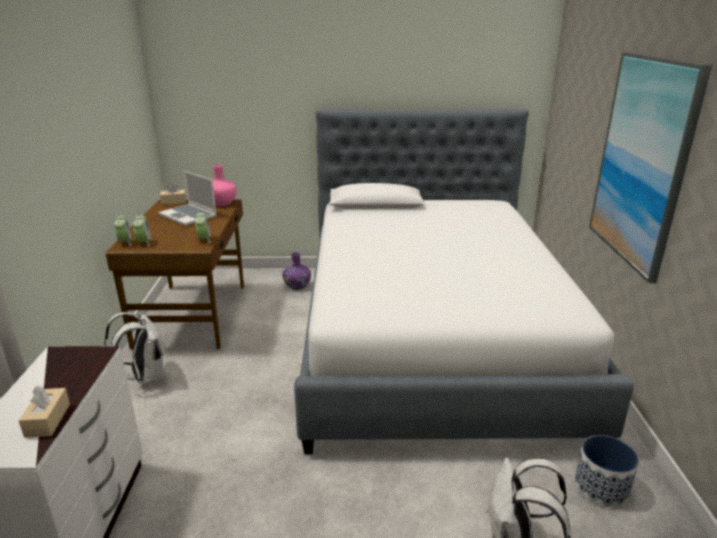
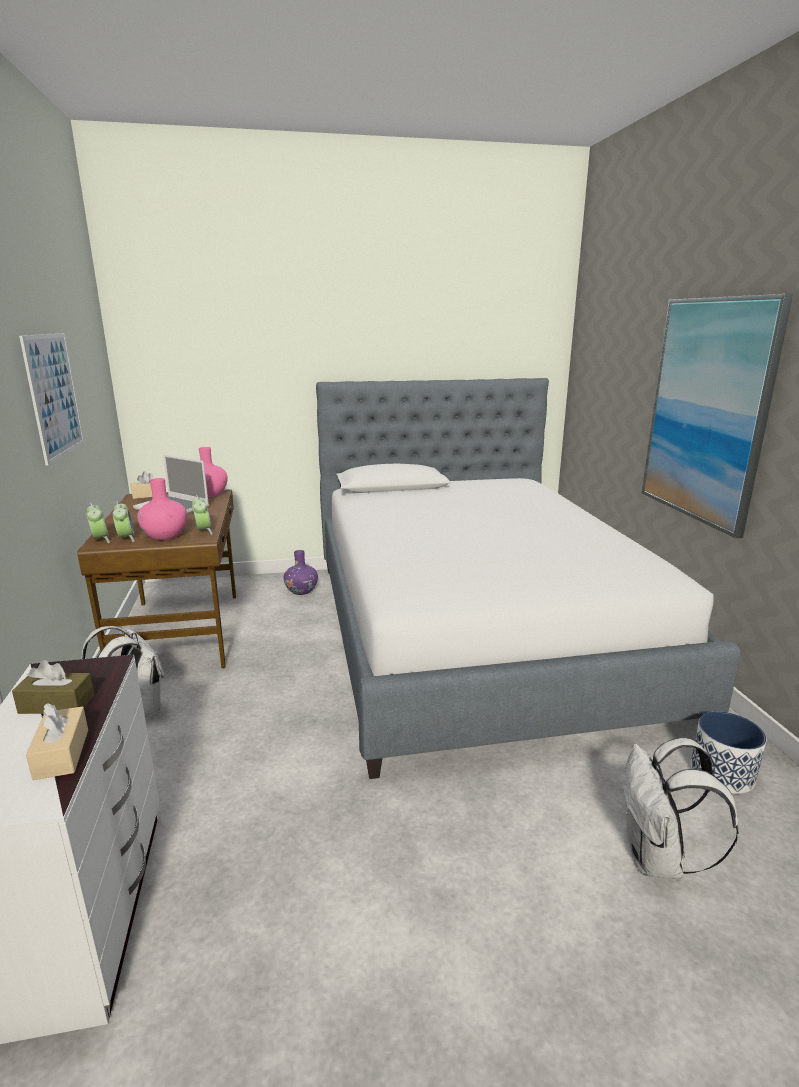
camera: 10 degrees left, 5 degrees down
none -> brown tissue box [12,660,94,714]
none -> picture [19,333,85,466]
none -> pink vase [137,478,187,540]

